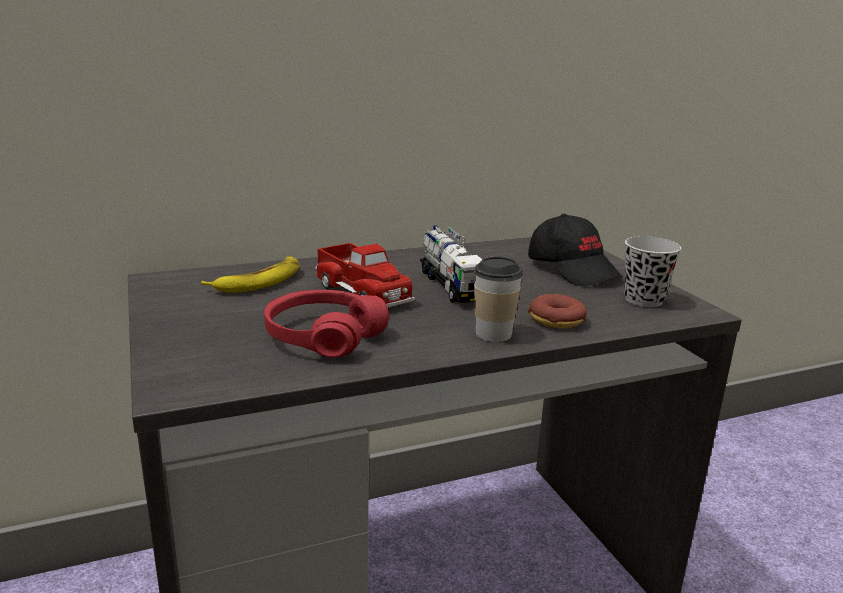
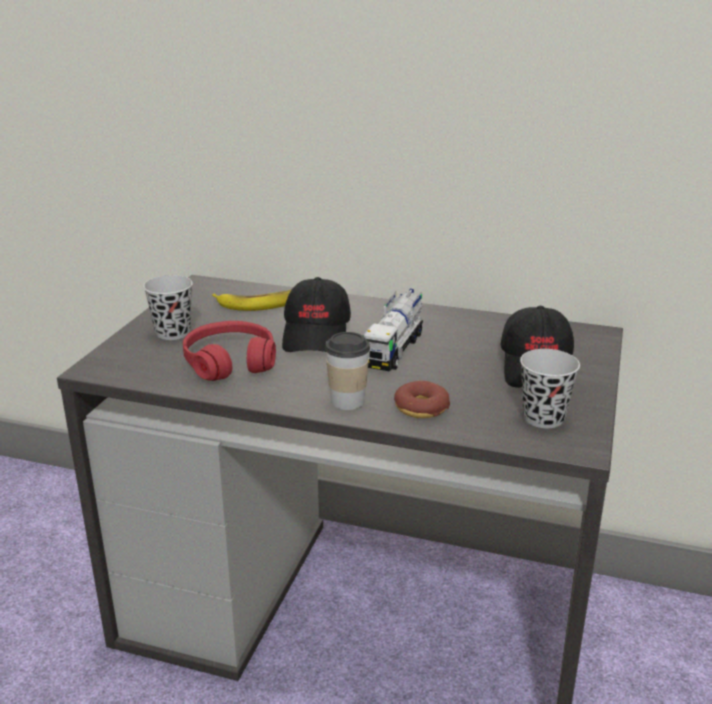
camera: 40 degrees right, 5 degrees up
toy truck [315,243,415,308] -> black cap [282,277,351,352]
none -> black cup [143,275,193,340]

